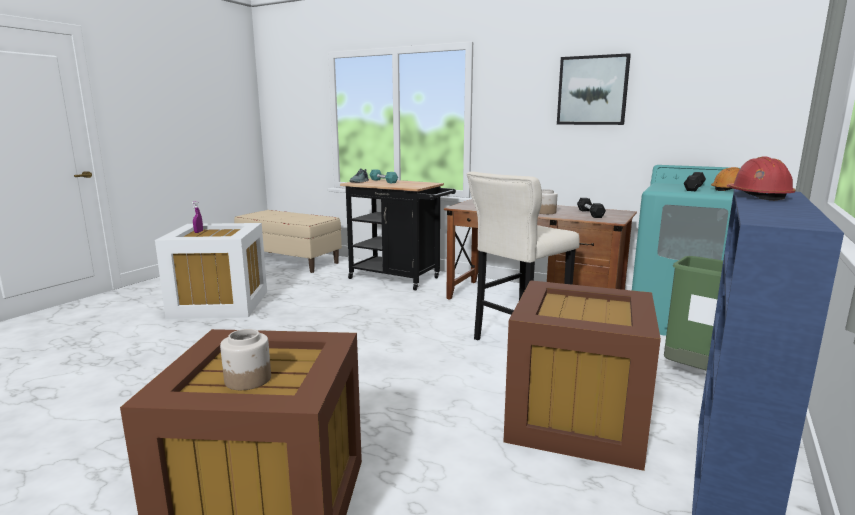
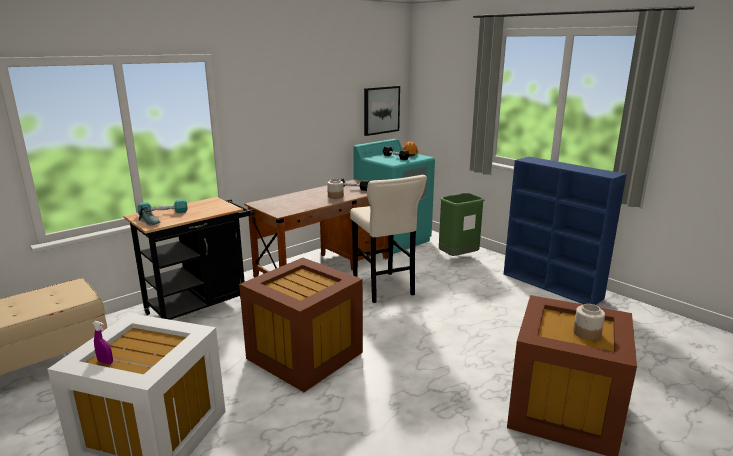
camera: 70 degrees left, 5 degrees up
brown storage box [503,280,661,471] -> brown storage box moved to [239,258,363,392]
picture [557,53,631,125] -> picture moved to [364,86,400,136]
red hard hat [727,156,796,200] -> none

